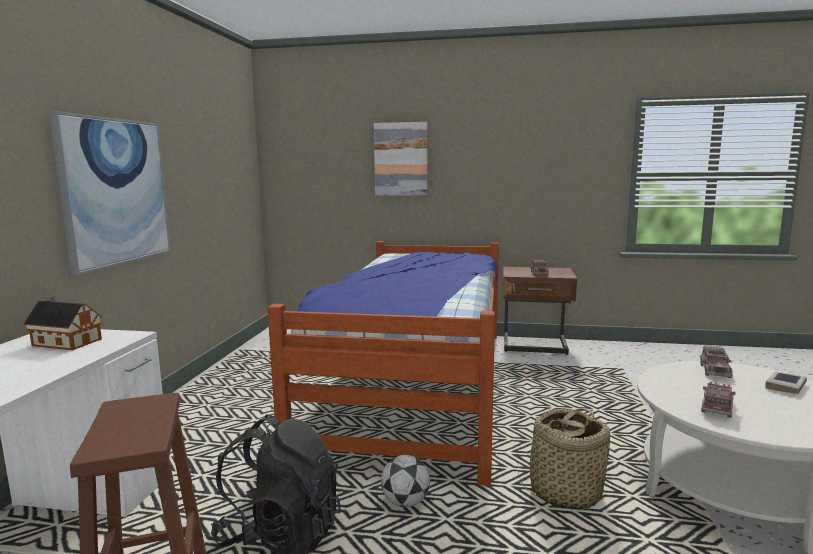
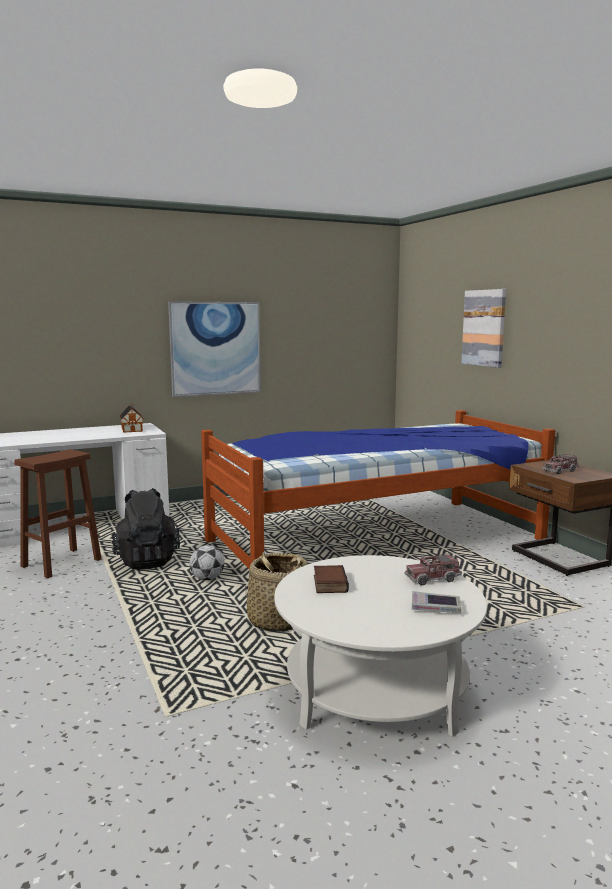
camera: 55 degrees right, 0 degrees up
toy truck [701,381,736,418] -> book [314,565,349,593]

